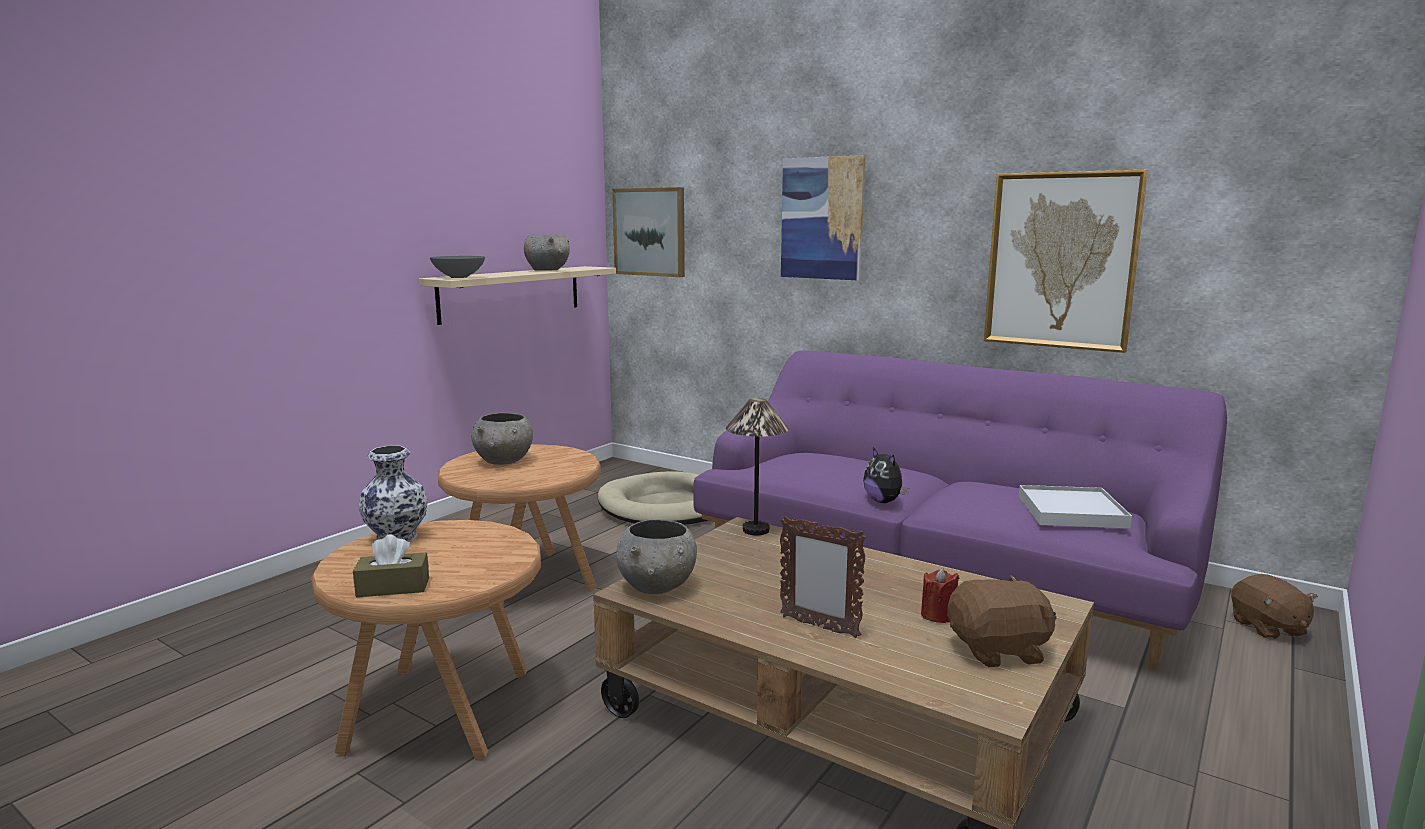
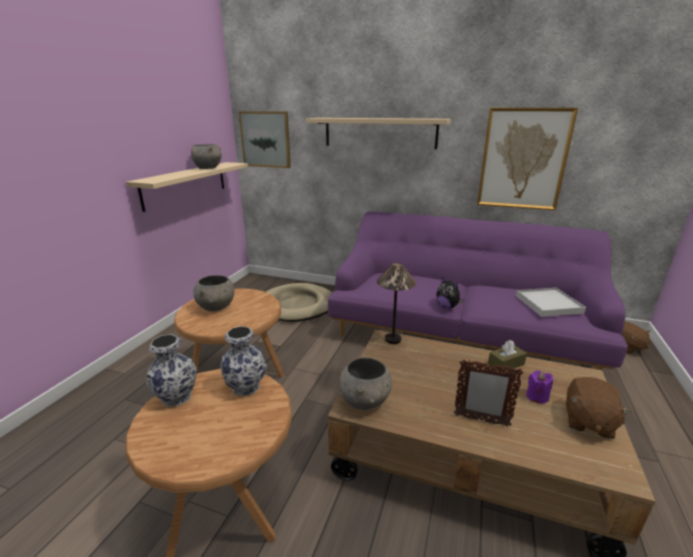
camera: 15 degrees left, 10 degrees up
brown tissue box [353,535,429,597] -> brown tissue box moved to [488,340,527,372]
grey bowl [430,256,485,278] -> none
picture [781,155,866,280] -> beige shelf [306,118,451,149]
red candle [921,568,959,623] -> purple candle [526,370,553,404]
brown plush toy [947,575,1056,667] -> brown plush toy turned 135 degrees clockwise [566,377,632,439]
none -> vase [220,326,267,397]

